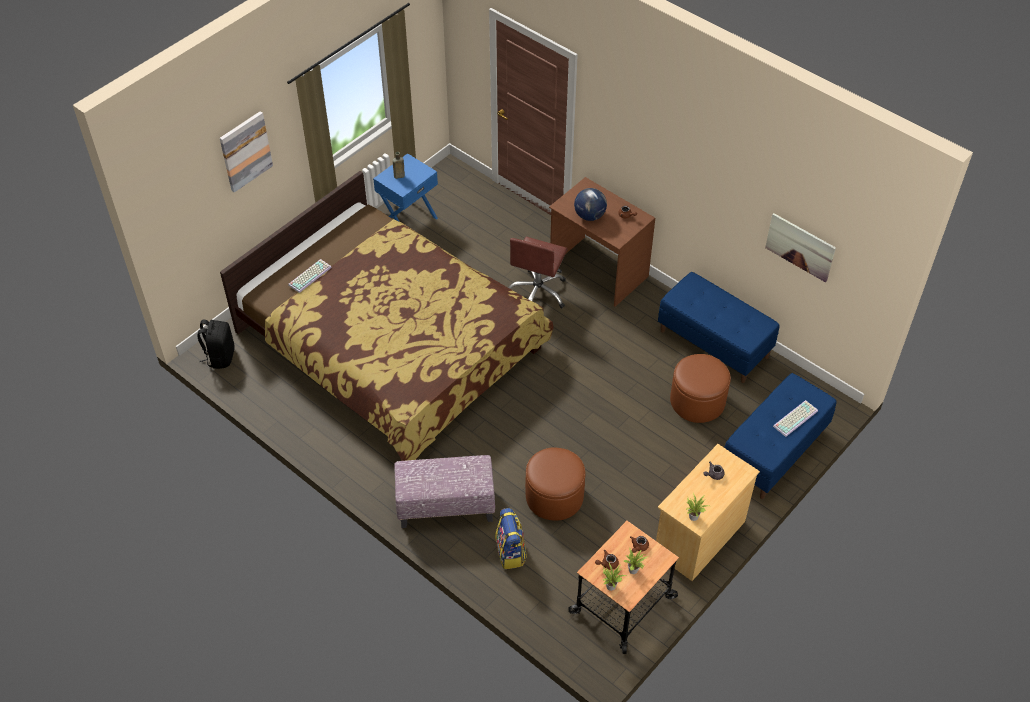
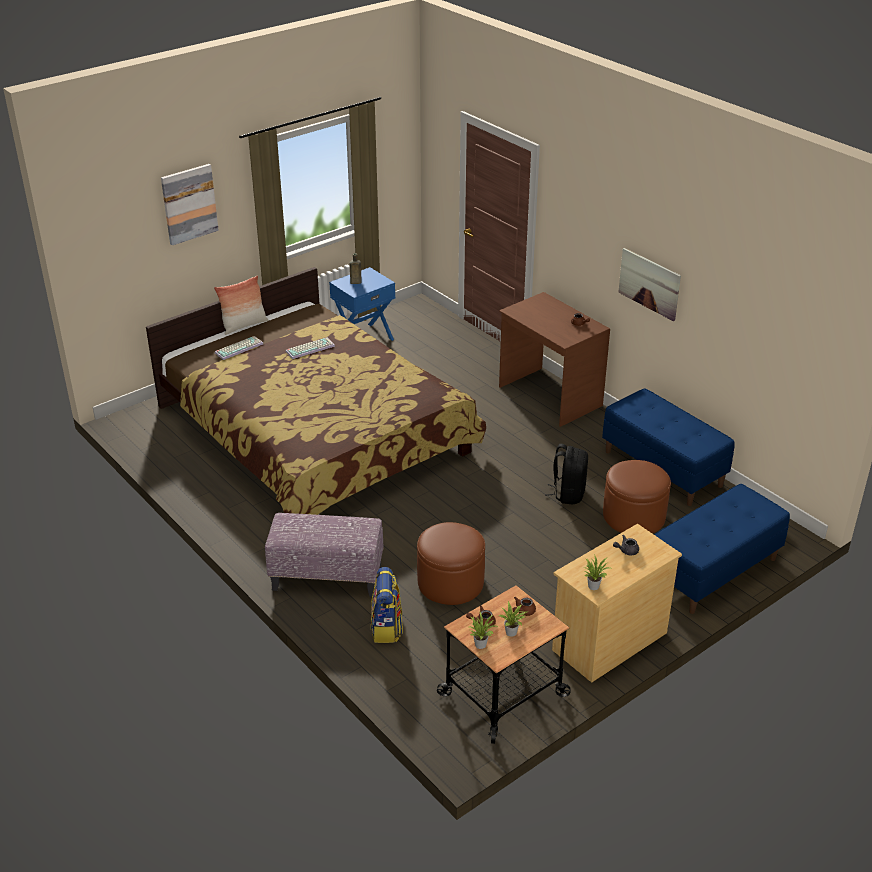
camera: 10 degrees right, 15 degrees down
black backpack [197,319,234,369] -> black backpack moved to [545,444,588,504]
brown office chair [508,237,567,308] -> none
globe [574,188,607,221] -> none
picture [765,213,836,282] -> picture moved to [618,248,681,321]
keyboard [773,400,818,437] -> keyboard moved to [285,337,335,359]
none -> pillow [214,275,268,335]

